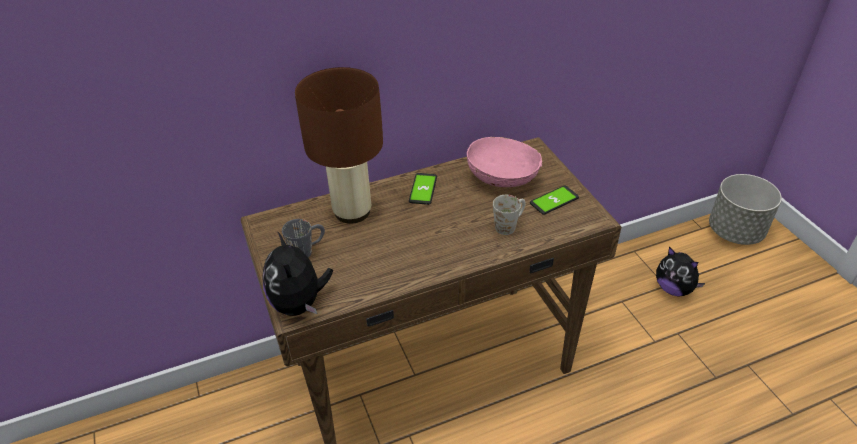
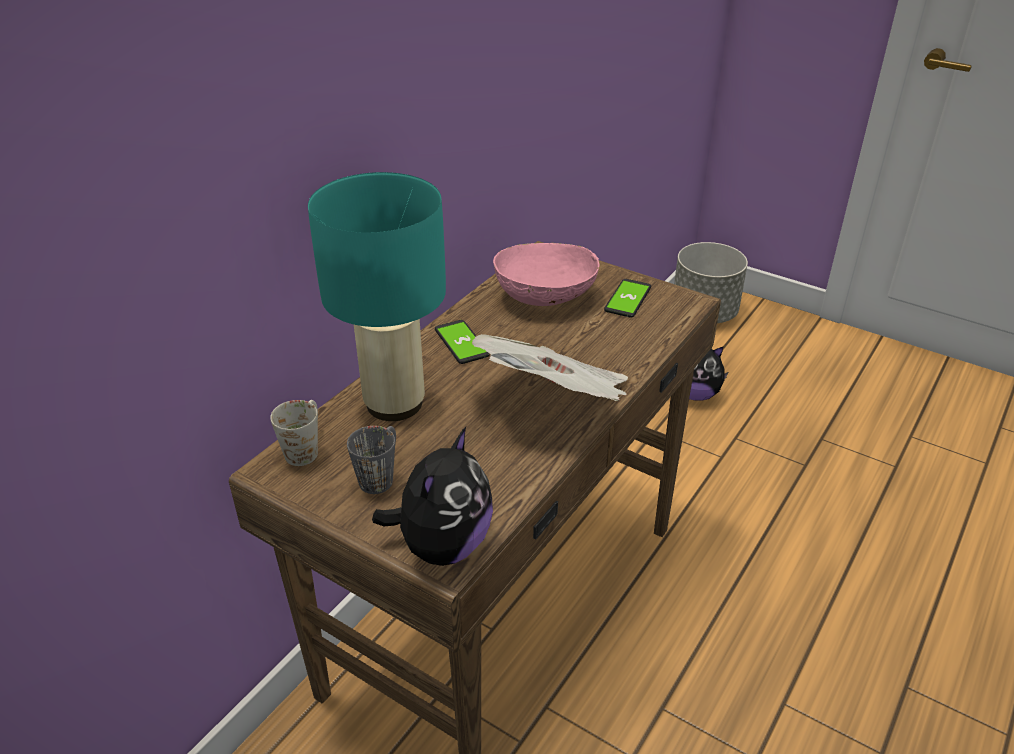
camera: 35 degrees left, 5 degrees down
plush toy [262,231,333,316] -> plush toy turned 105 degrees counterclockwise [372,427,493,566]
brown table lamp [295,67,383,224] -> turquoise table lamp [308,172,446,421]
white mug [493,195,526,235] -> white mug moved to [270,400,318,466]
none -> newspaper [472,334,628,401]

